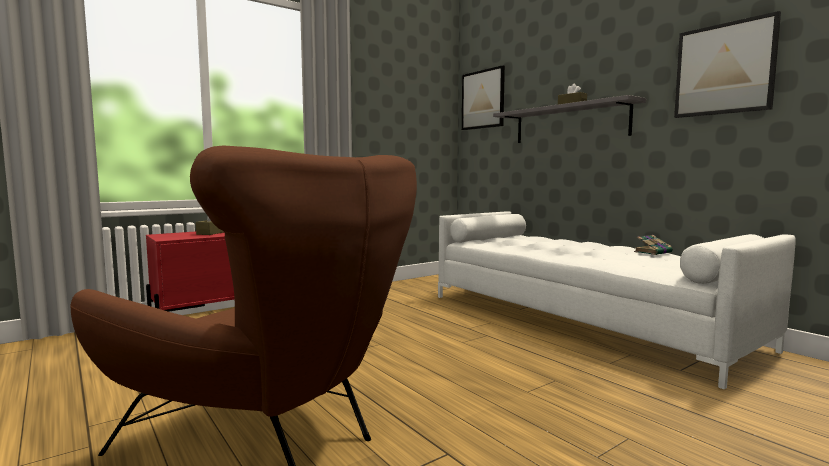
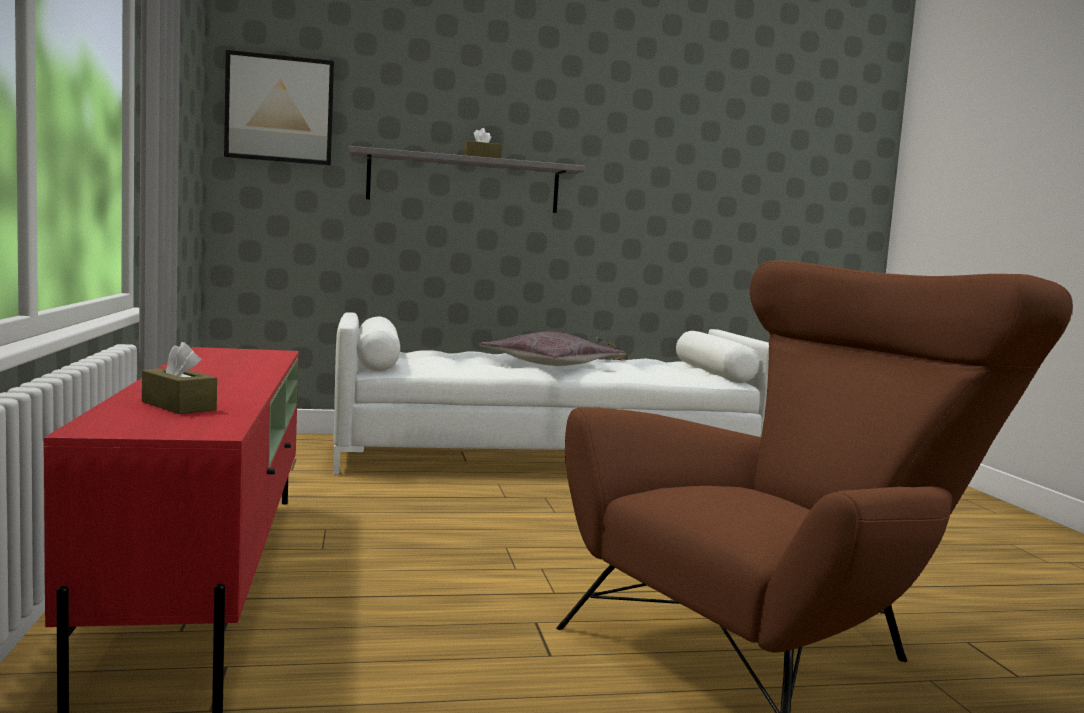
camera: 65 degrees left, 0 degrees up
picture [674,11,781,118] -> none
none -> grey pillow [479,332,625,366]

